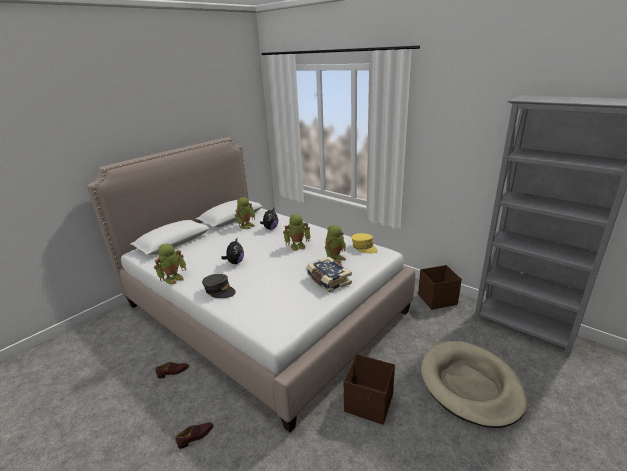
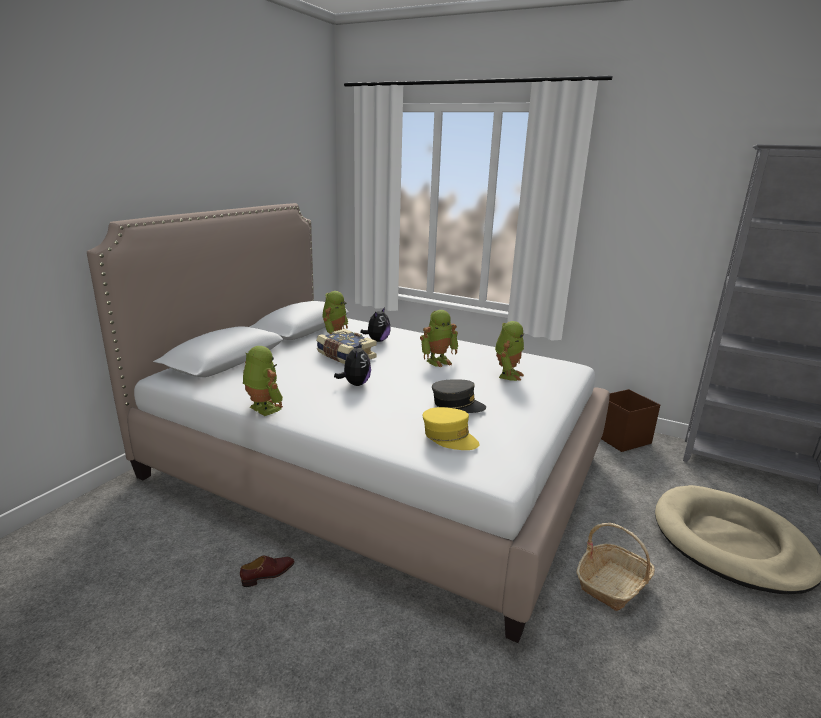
camera: 15 degrees left, 5 degrees down
toy robot [154,244,186,285] -> toy robot turned 75 degrees counterclockwise [243,346,283,416]
brown shoe [176,422,214,449] -> none
grey cap [202,274,236,298] -> grey cap moved to [432,379,486,413]
book [307,257,352,293] -> book moved to [316,329,377,364]
brown storage box [344,354,395,425] -> basket [577,523,655,611]
yellow cap [351,233,378,254] -> yellow cap moved to [423,407,480,450]

